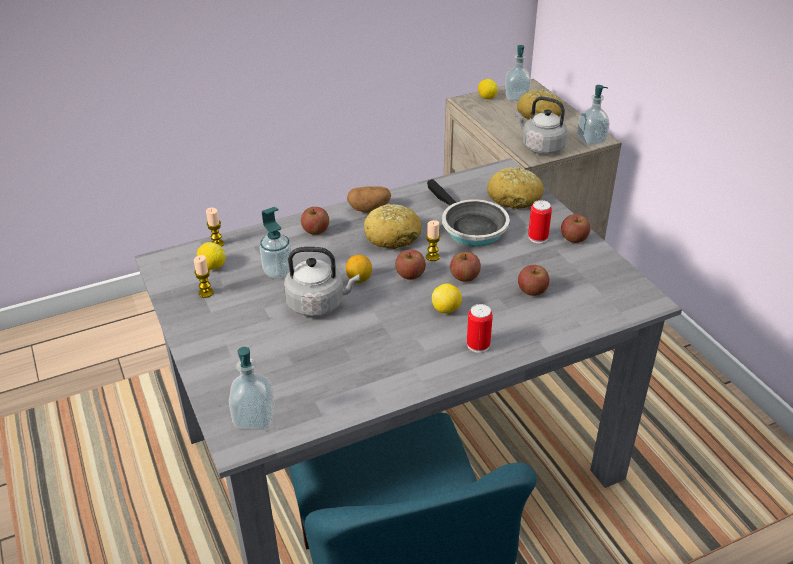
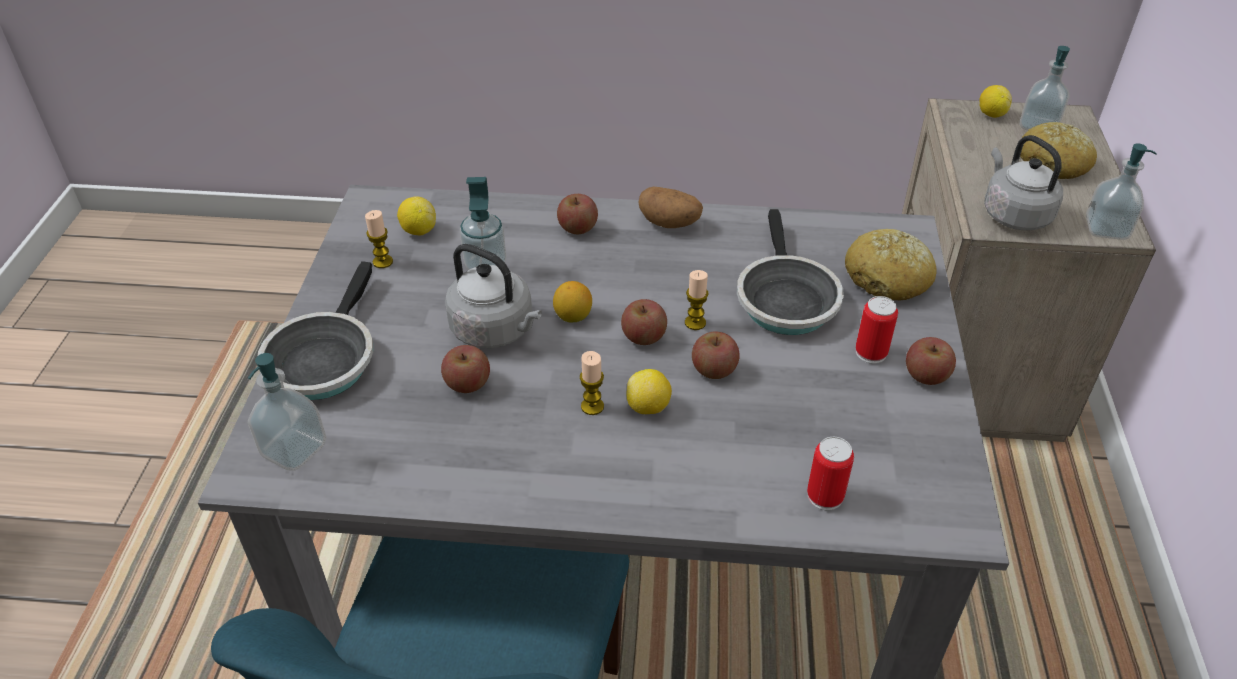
camera: 30 degrees right, 5 degrees up
candle [206,207,224,247] -> candle moved to [580,351,604,415]
bread [364,204,421,249] -> none
can [467,304,493,353] -> can moved to [807,437,854,511]
apple [518,265,550,296] -> apple moved to [441,345,490,393]
none -> frying pan [258,261,373,400]

